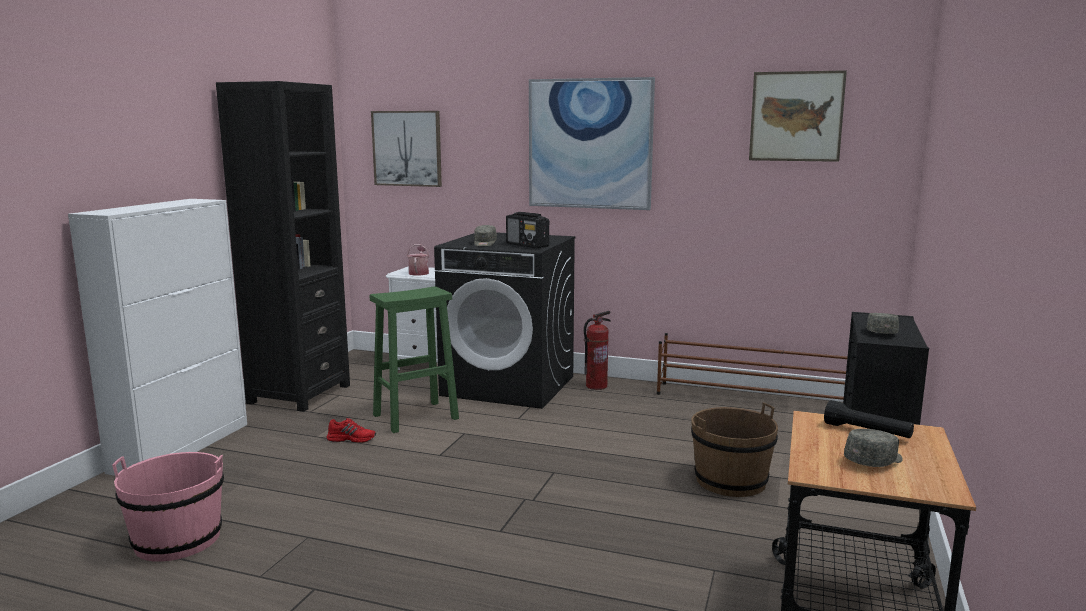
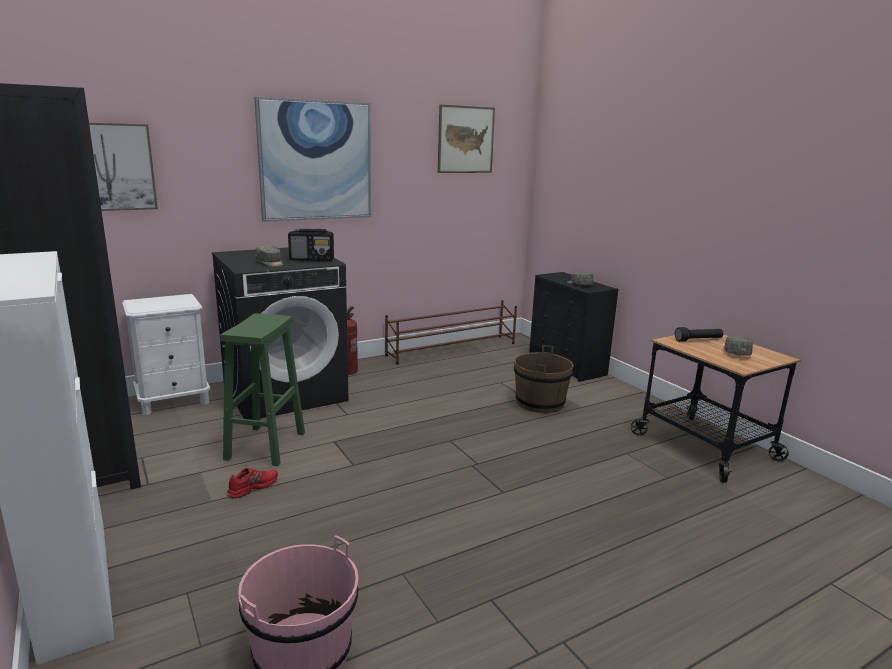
camera: 50 degrees left, 5 degrees up
watering can [407,244,429,275] -> none

